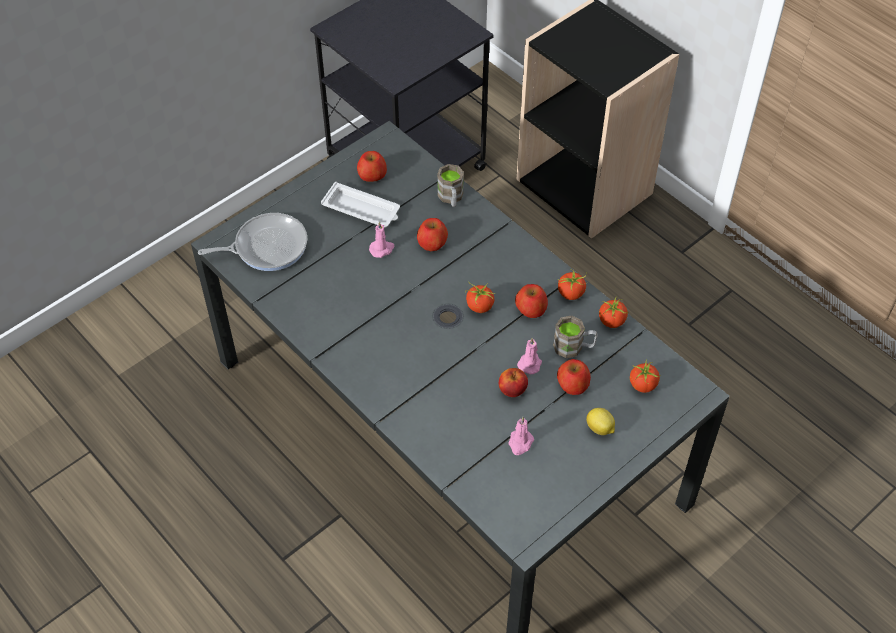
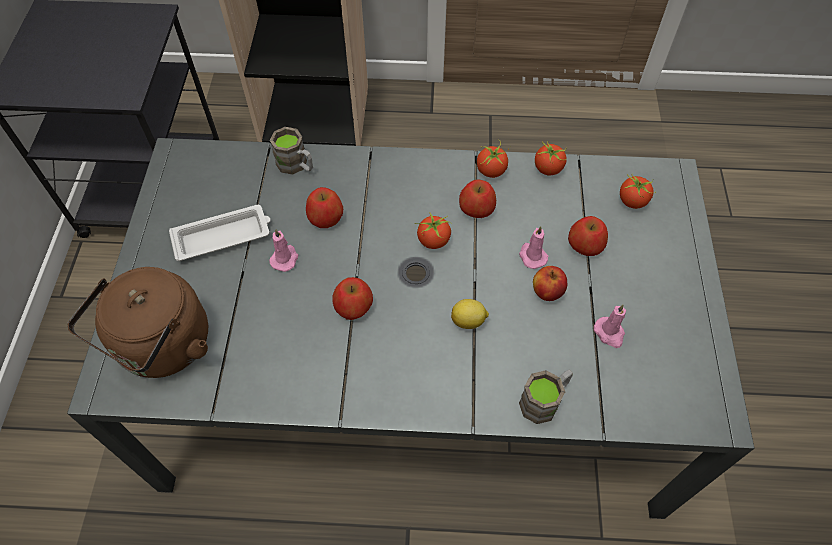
camera: 45 degrees left, 5 degrees up
frying pan [198,213,308,271] -> brown kettle [67,267,208,378]
apple [357,151,387,182] -> apple moved to [332,277,373,320]
brown mug [553,315,598,358] -> brown mug moved to [519,370,573,424]
lemon [586,408,615,435] -> lemon moved to [451,299,489,329]

